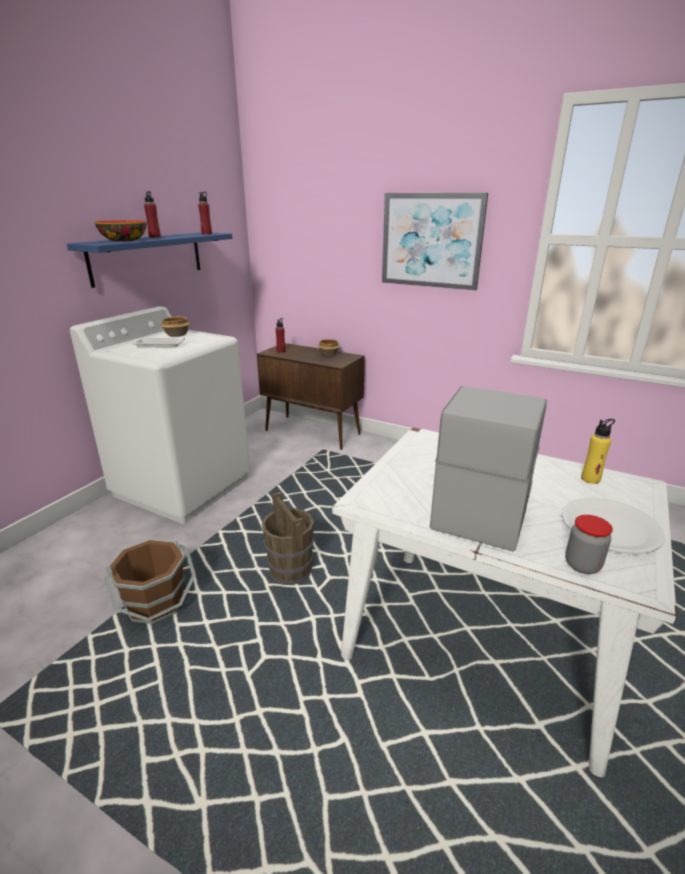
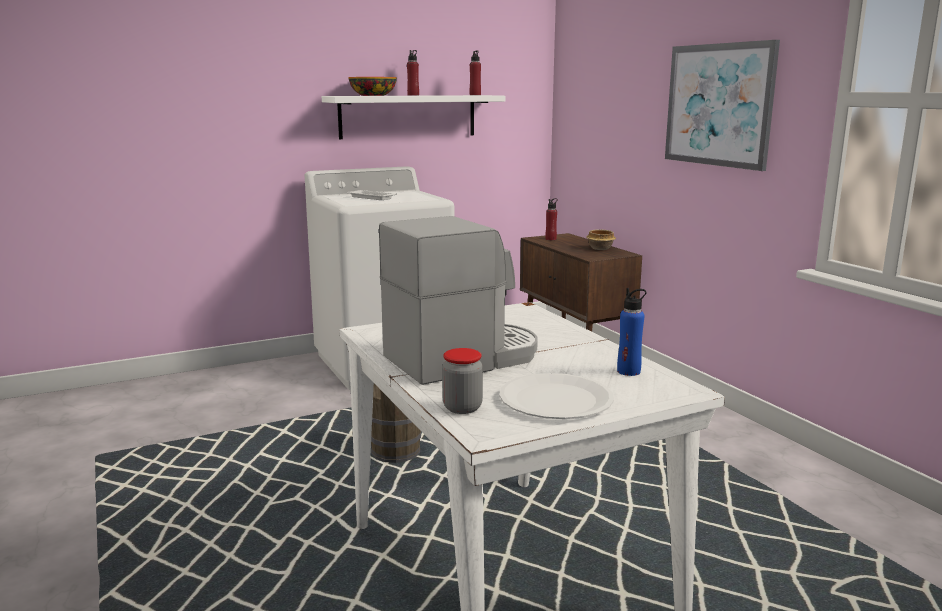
camera: 35 degrees right, 10 degrees down
blue shelf [67,233,232,288] -> white shelf [322,95,506,139]
brown bucket [105,539,196,624] -> none
bowl [161,316,190,337] -> none
yellow bottle [581,419,615,484] -> blue bottle [617,288,647,376]

